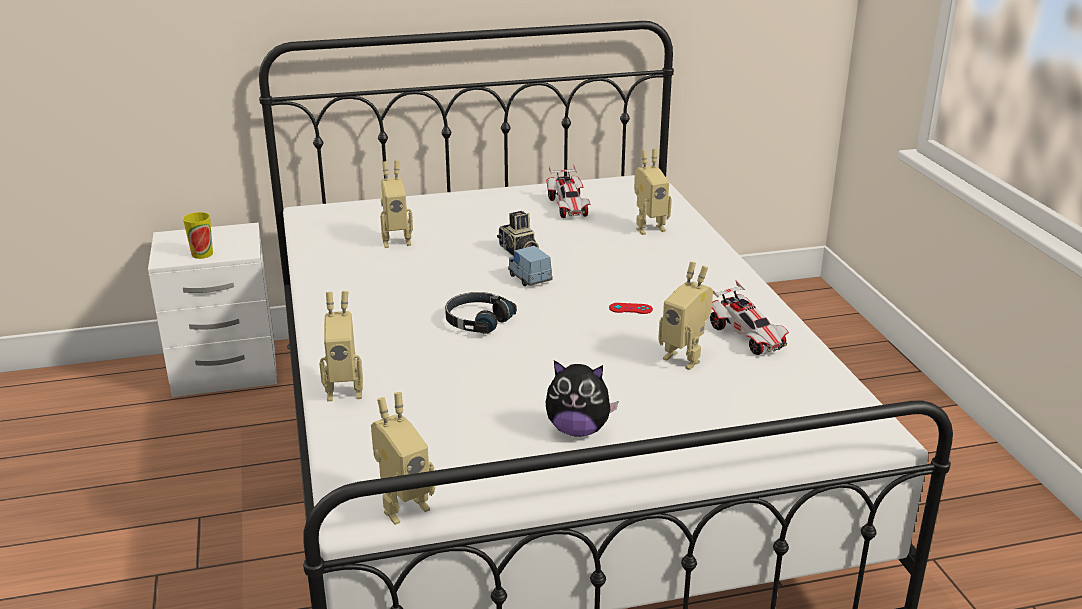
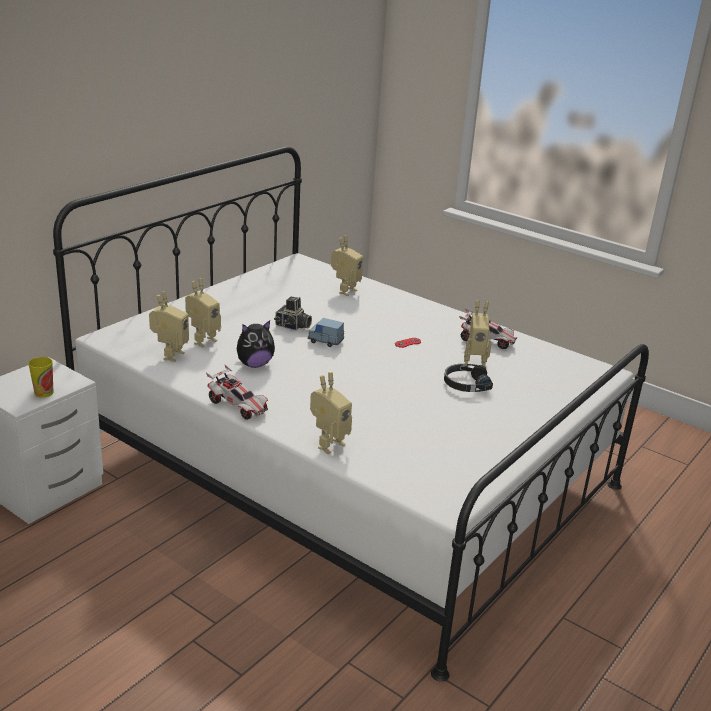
camera: 40 degrees left, 0 degrees up
toy robot [371,392,435,525] -> toy robot moved to [149,291,189,362]
black headphones [445,292,517,334] -> black headphones moved to [444,364,493,392]
toy car [546,165,590,218] -> toy car moved to [206,364,268,420]
plush toy [546,360,619,437] -> plush toy moved to [237,321,275,368]

